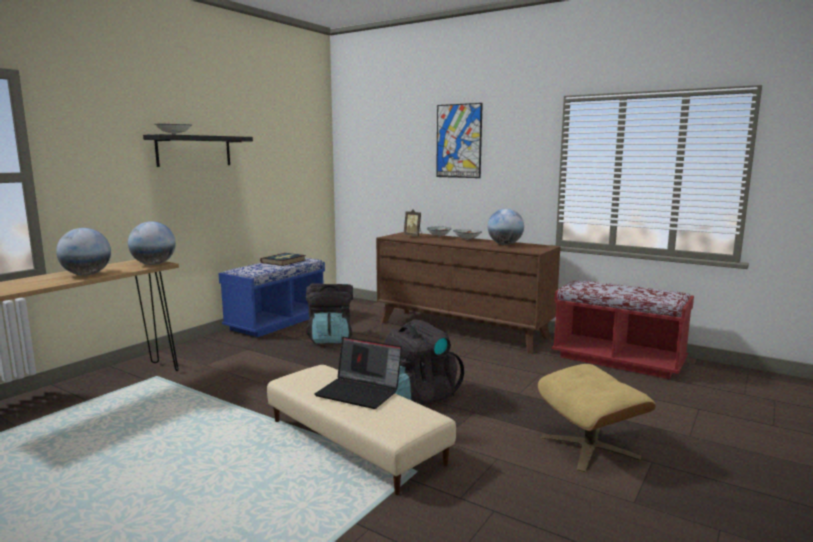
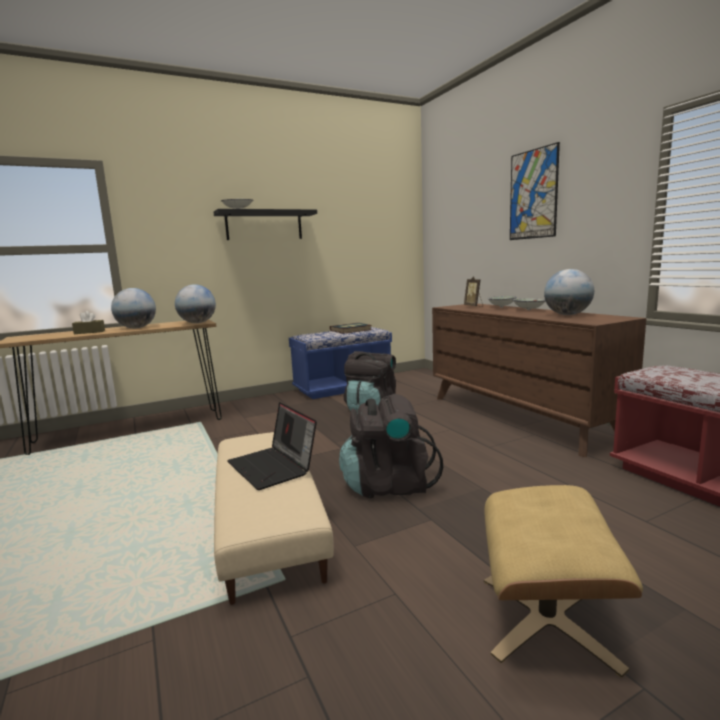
camera: 30 degrees right, 0 degrees up
none -> brown tissue box [72,311,105,334]

